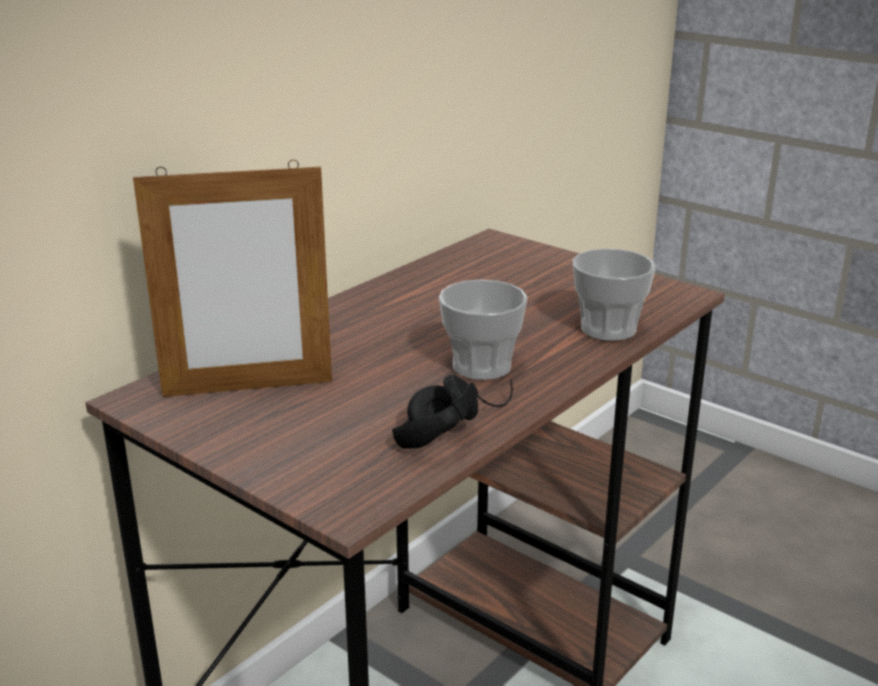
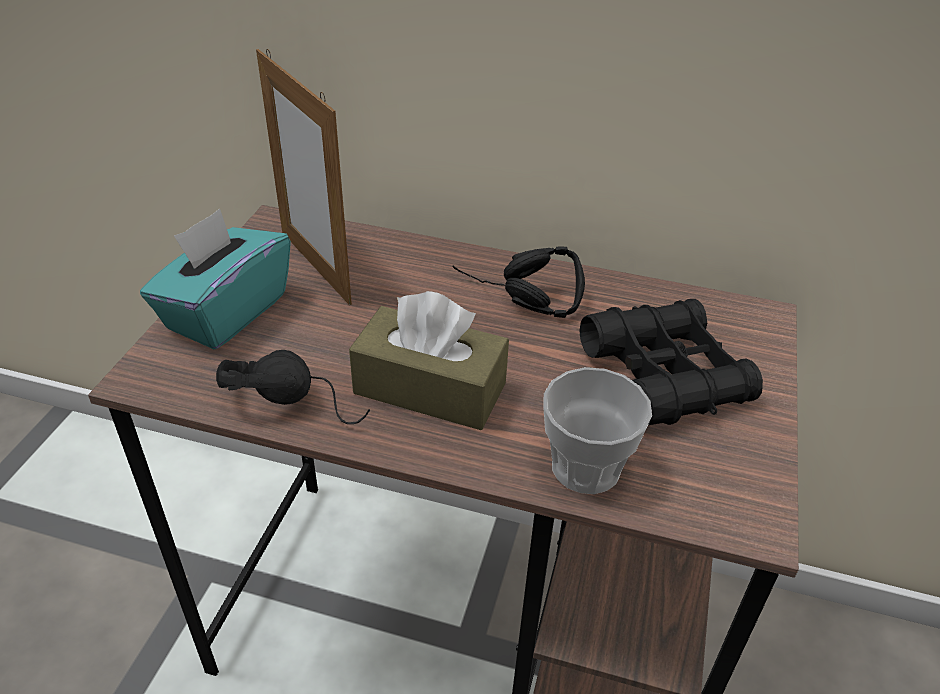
camera: 65 degrees right, 15 degrees up
cup [439,280,528,380] -> brown tissue box [349,291,509,430]
none -> turquoise tissue box [140,209,291,349]
none -> black headphones [452,246,585,318]
none -> black binoculars [580,299,763,425]

